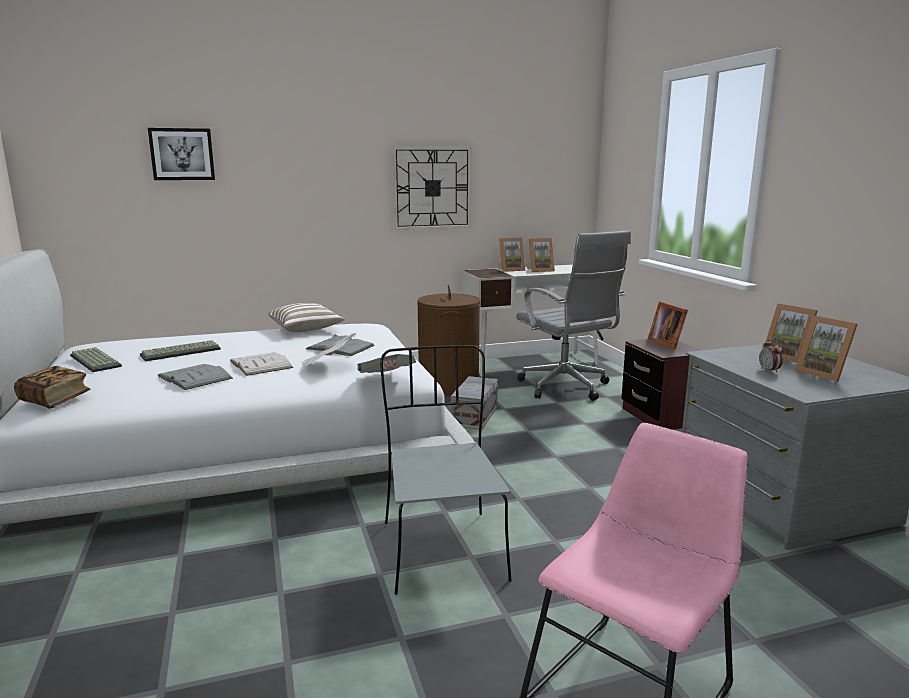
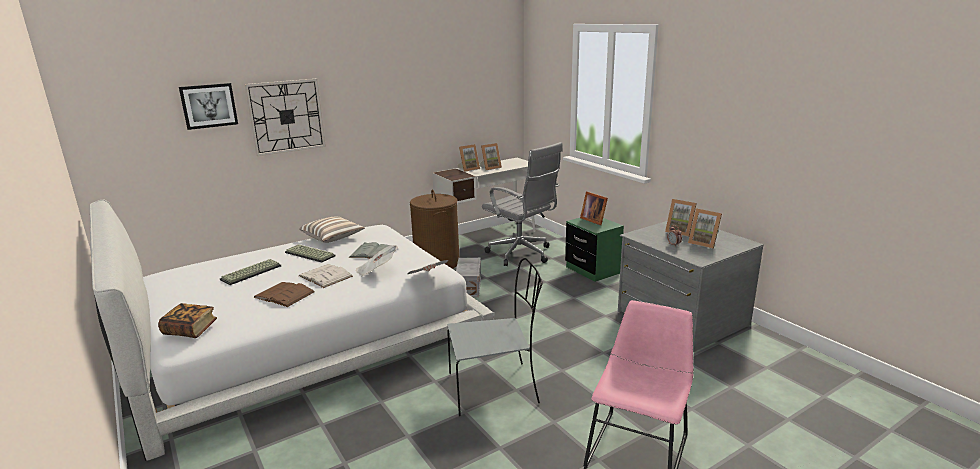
camera: 15 degrees left, 5 degrees up
keyboard [70,347,122,372] -> keyboard moved to [285,244,336,263]
grey book [158,364,233,390] -> brown book [253,282,315,307]
grey chair [380,345,512,595] -> grey chair turned 105 degrees clockwise [447,258,542,416]
wall clock [392,146,471,230] -> wall clock moved to [244,79,326,156]
brown nightstand [621,339,701,430] -> green nightstand [565,218,624,282]

